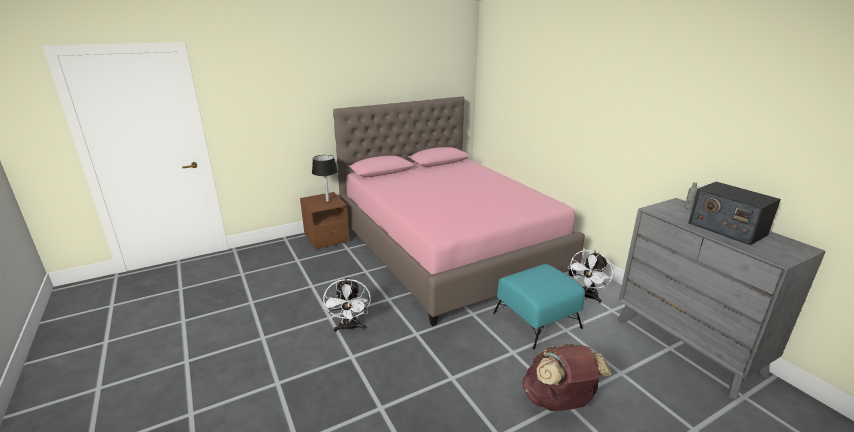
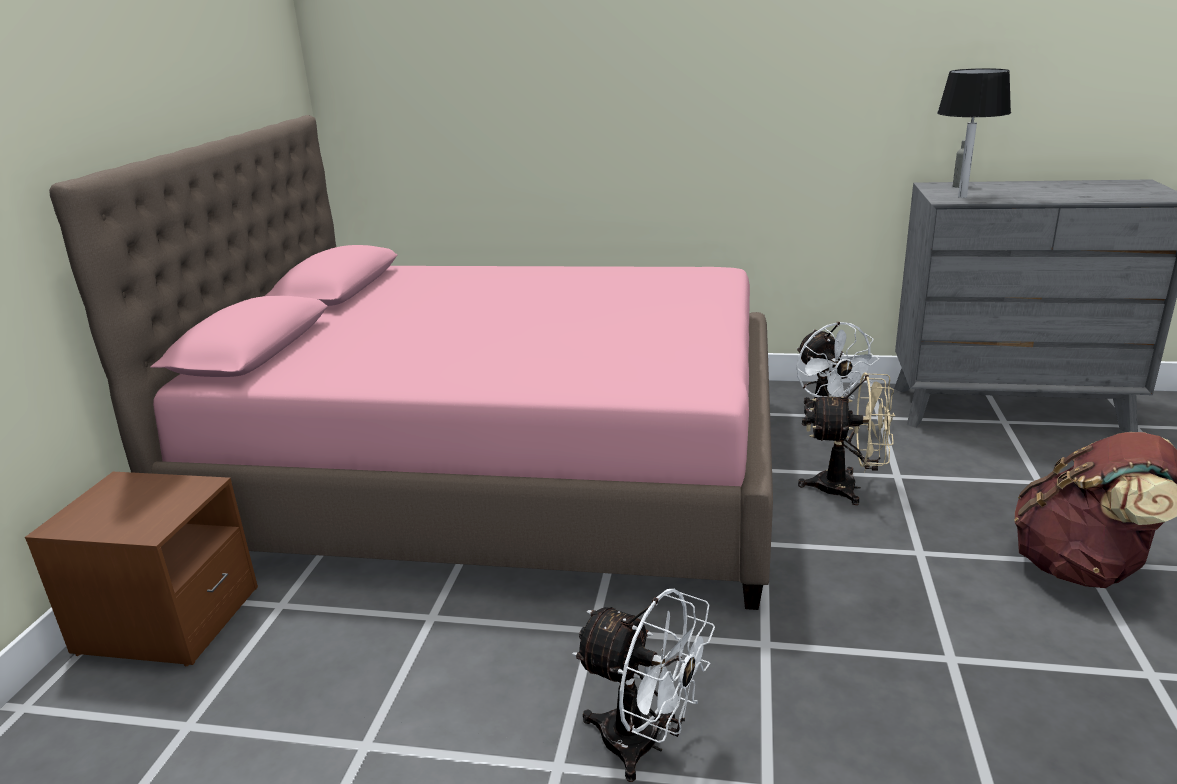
camera: 50 degrees left, 0 degrees up
black table lamp [312,155,338,202] -> black table lamp moved to [937,68,1011,198]
turquoise ottoman [493,264,585,349] -> beige fan [798,373,895,505]
radio [688,182,781,245] -> none

